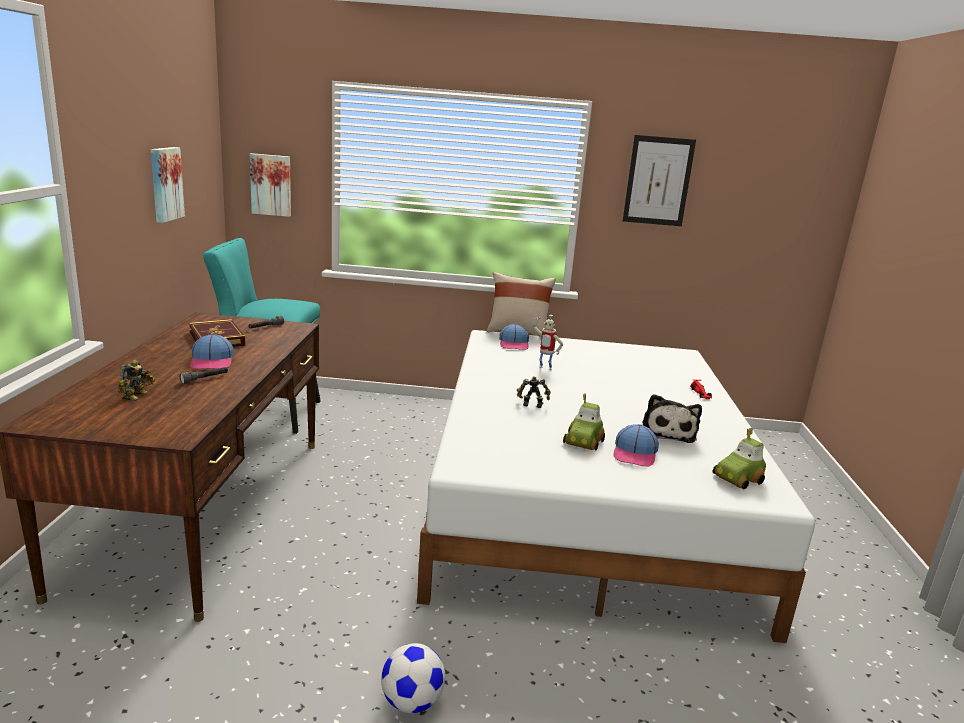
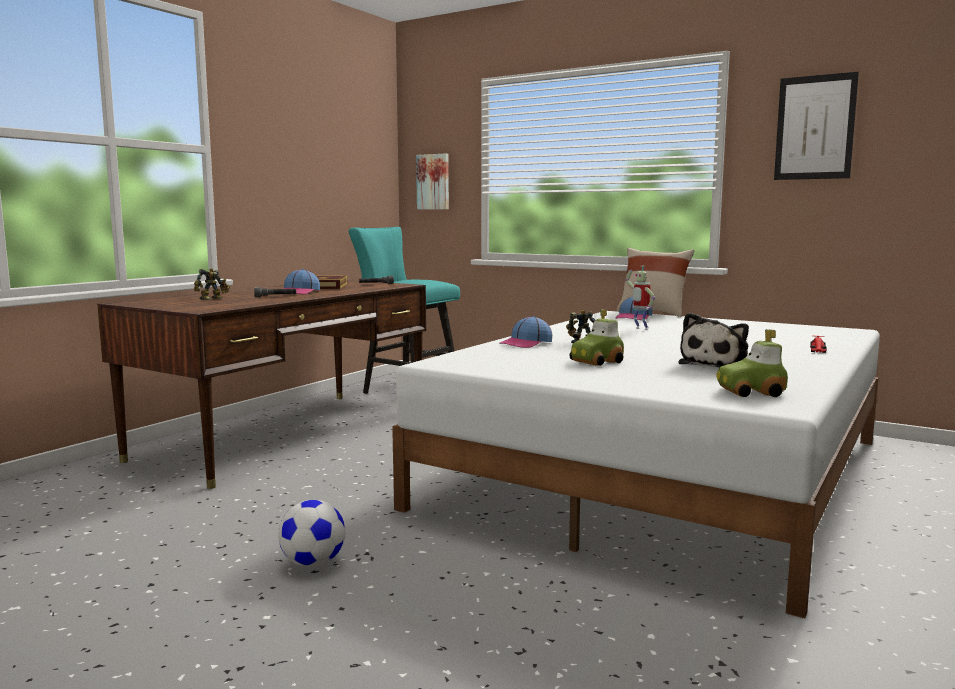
camera: 30 degrees right, 10 degrees down
picture [151,147,185,223] -> none
cap [613,424,659,466] -> cap moved to [499,316,552,348]

